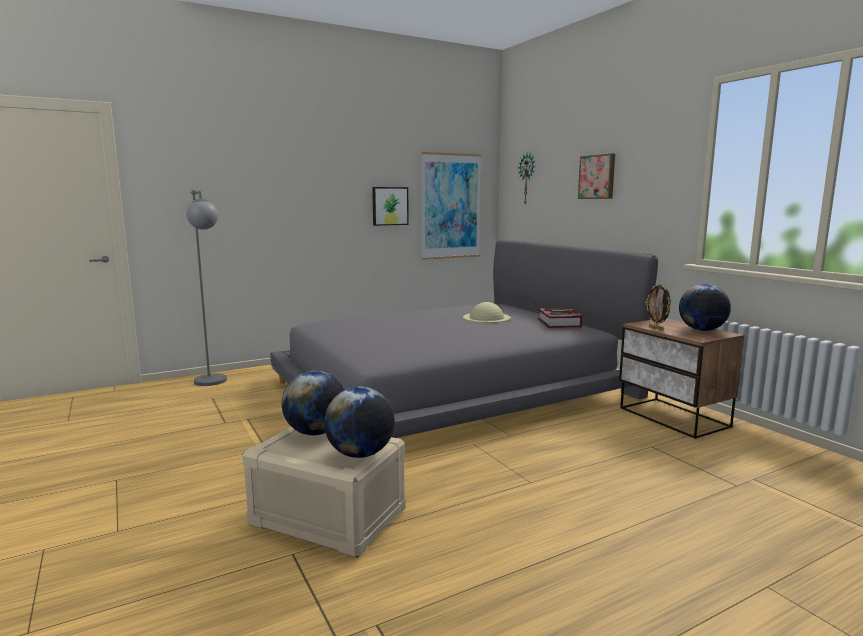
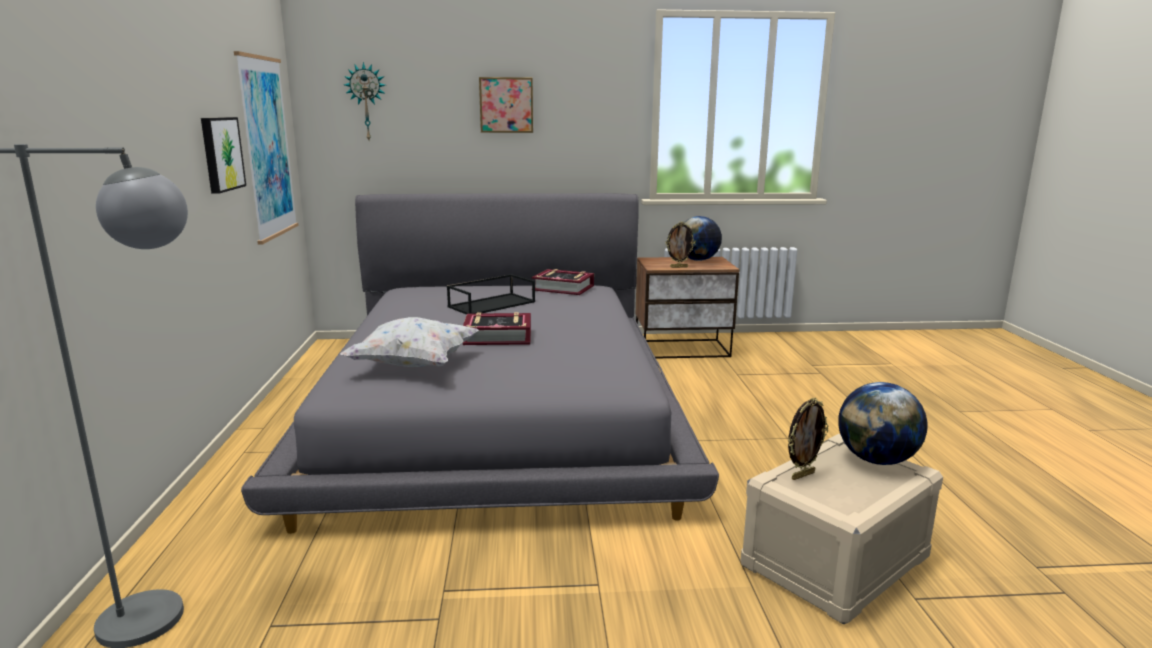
camera: 65 degrees left, 5 degrees up
globe [282,371,344,435] -> picture frame [788,398,828,480]
beige hat [463,302,511,323] -> black tray [447,274,535,315]
none -> white pillow [340,317,479,367]
none -> book [463,312,531,345]

